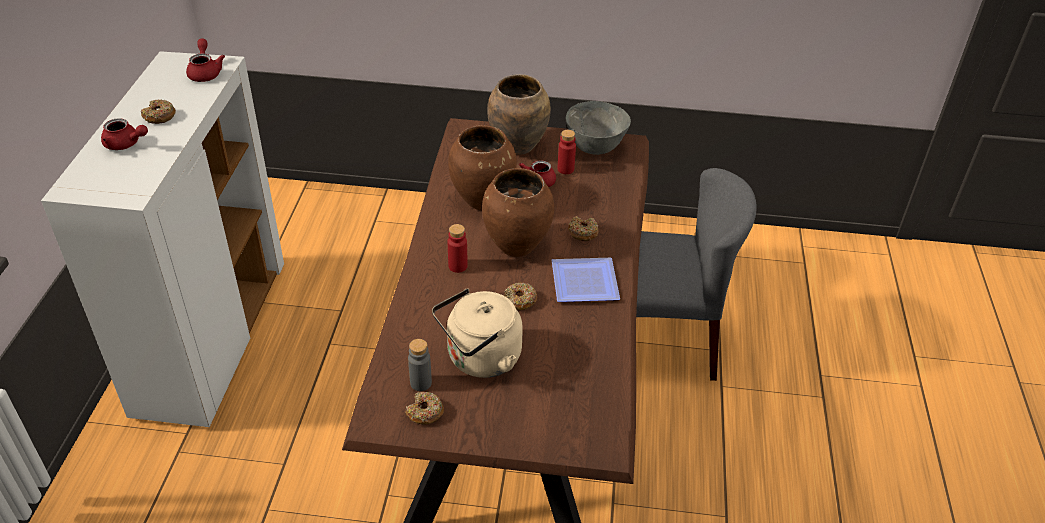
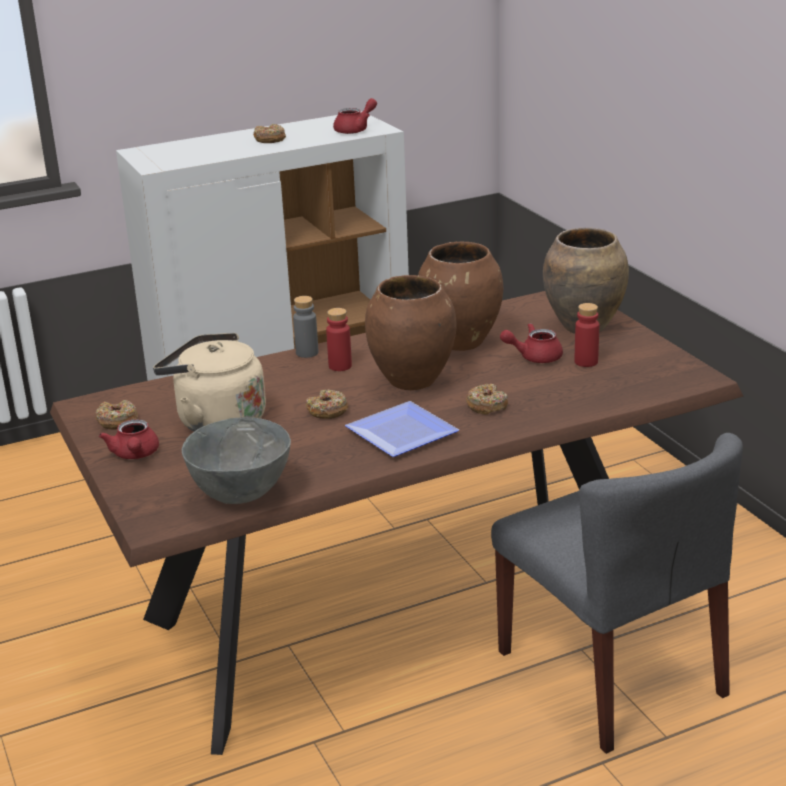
camera: 60 degrees right, 15 degrees down
red teapot [101,118,148,150] -> red teapot moved to [99,419,159,459]
grey bottle [408,339,432,391] -> grey bottle moved to [293,296,318,358]
grey bowl [566,101,631,155] -> grey bowl moved to [182,417,291,504]

